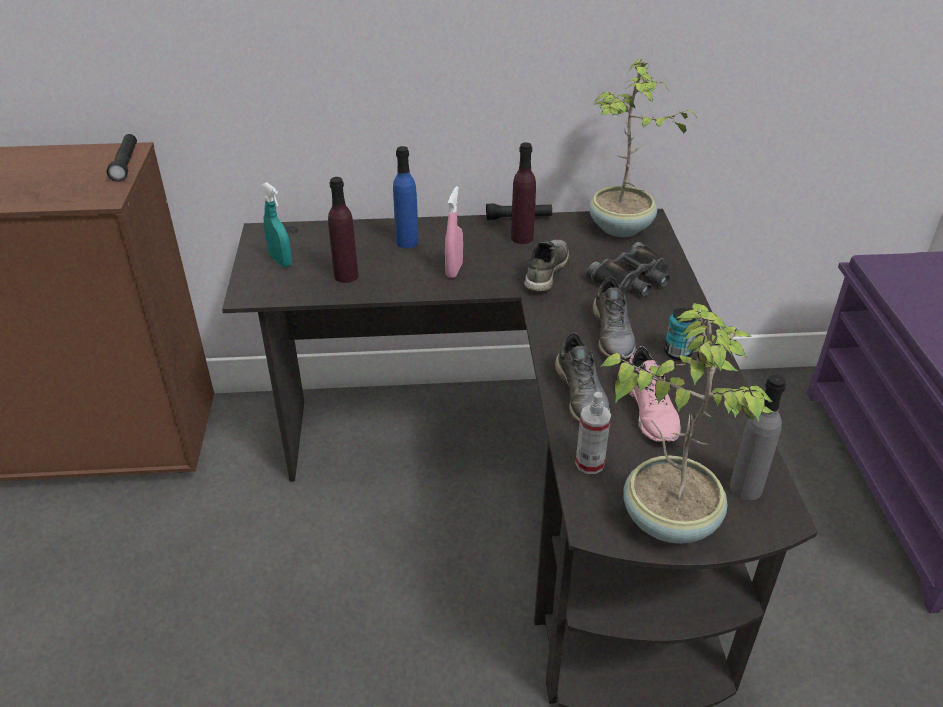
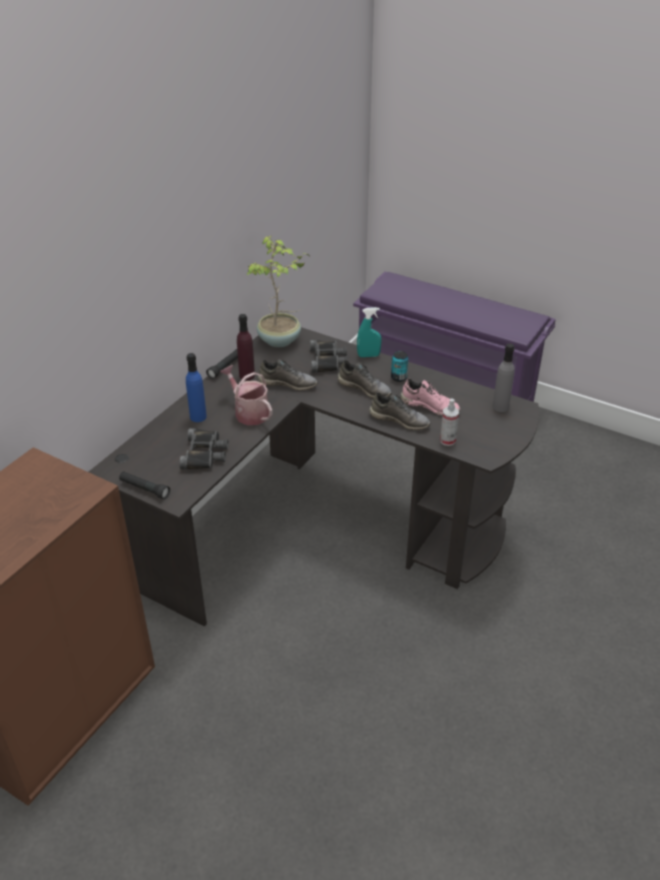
camera: 55 degrees left, 0 degrees up
black flashlight [107,134,137,182] -> black flashlight moved to [119,471,170,499]
turquoise spray bottle [262,182,292,267] -> turquoise spray bottle moved to [357,307,382,357]
purple bottle [328,177,358,283] -> black binoculars [179,428,229,469]
pink spray bottle [445,186,463,278] -> watering can [220,365,273,425]
grey shoe [524,240,569,292] -> grey shoe turned 135 degrees clockwise [258,359,318,391]
potted plant [600,303,774,544] -> none

